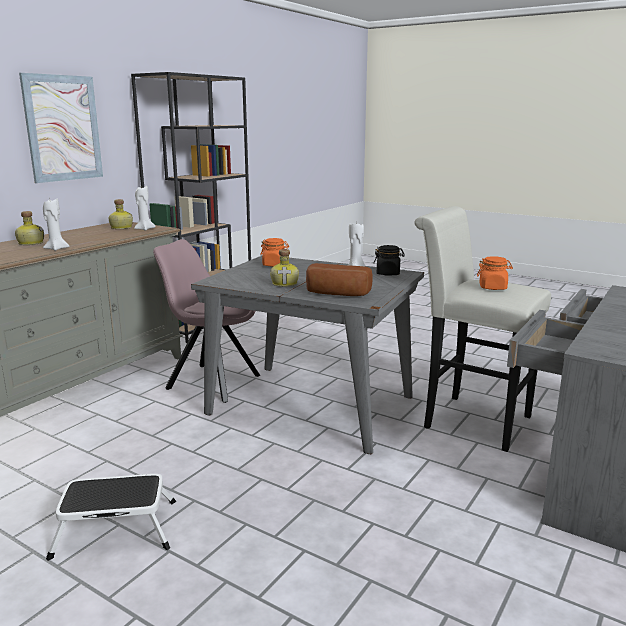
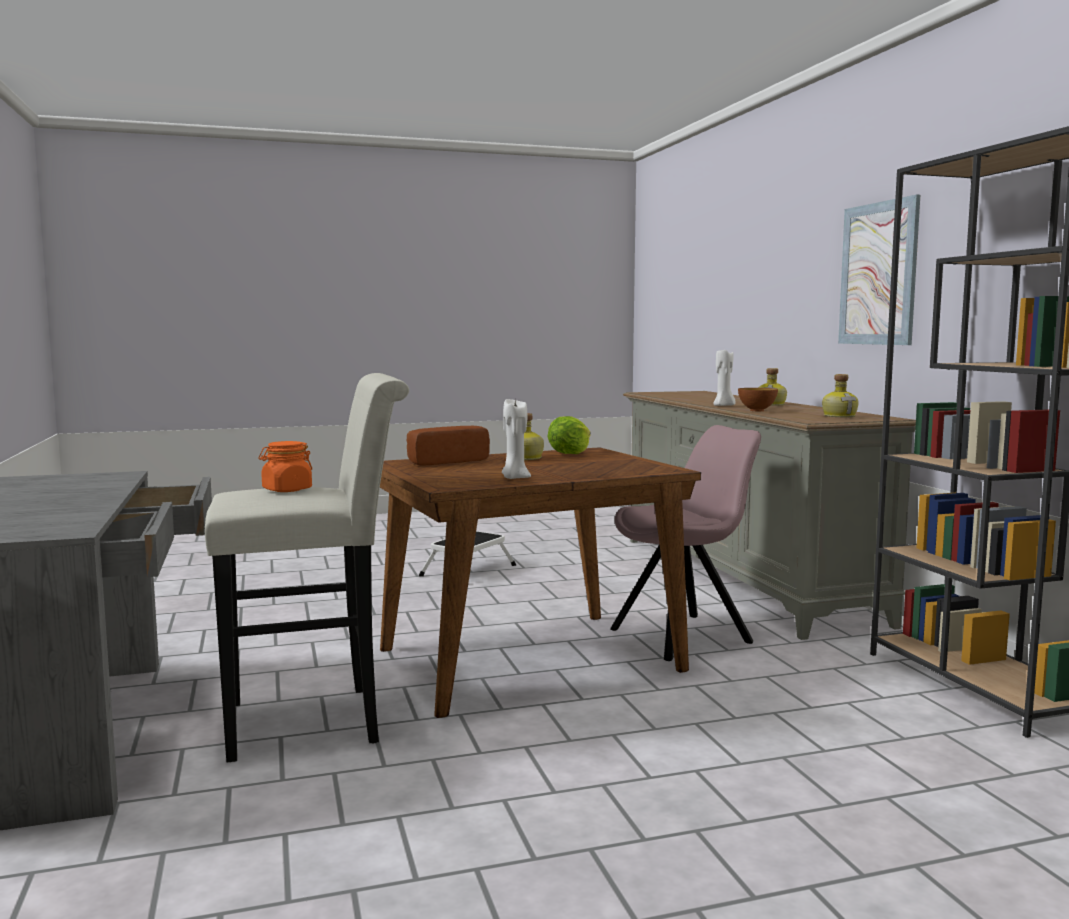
camera: 130 degrees right, 10 degrees down
white candle [134,186,156,230] -> none
grey dining table [191,256,424,454] -> brown dining table [380,447,701,718]
orange jar [260,238,289,267] -> none
black jar [374,245,405,276] -> none
none -> lettuce [547,416,591,454]
none -> bowl [738,388,778,411]

